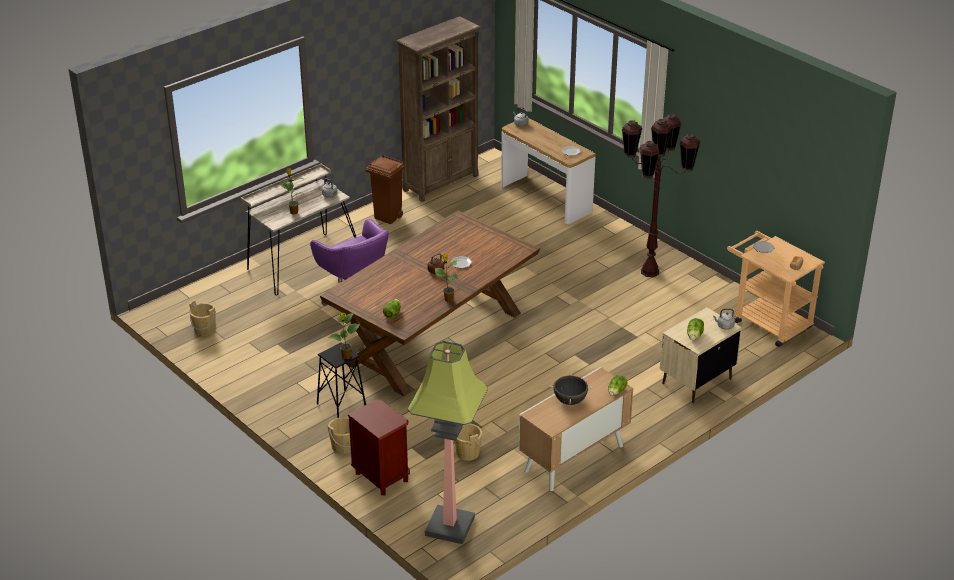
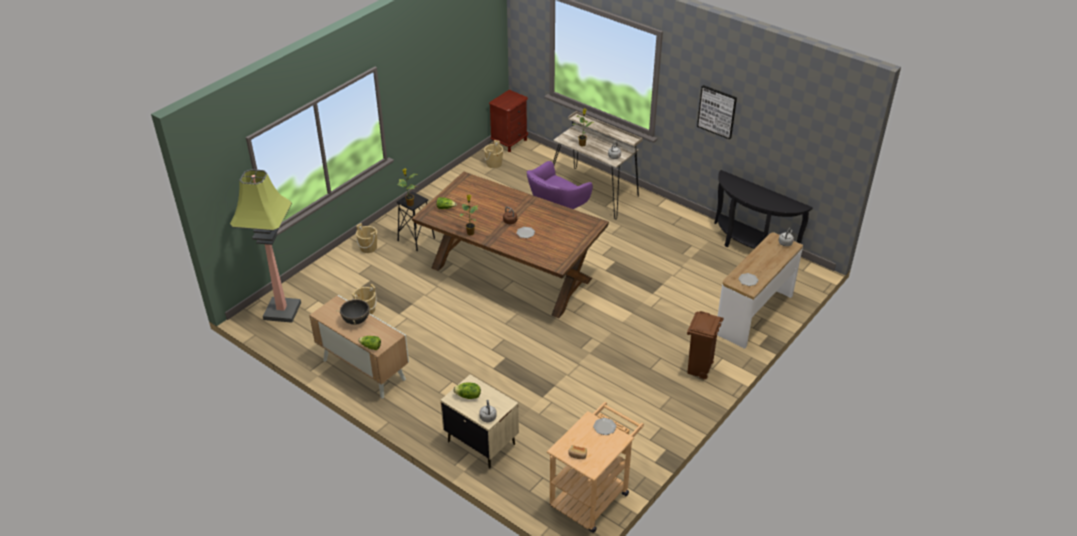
camera: 80 degrees right, 5 degrees up
brown nightstand [348,400,410,495] -> brown nightstand moved to [489,90,528,152]
brown trash can [366,155,405,224] -> brown trash can moved to [687,311,724,379]
brown bookcase [396,16,481,202] -> black console table [714,170,813,249]
brown floor lamp [622,114,700,277] -> none
none -> picture [697,85,737,139]

